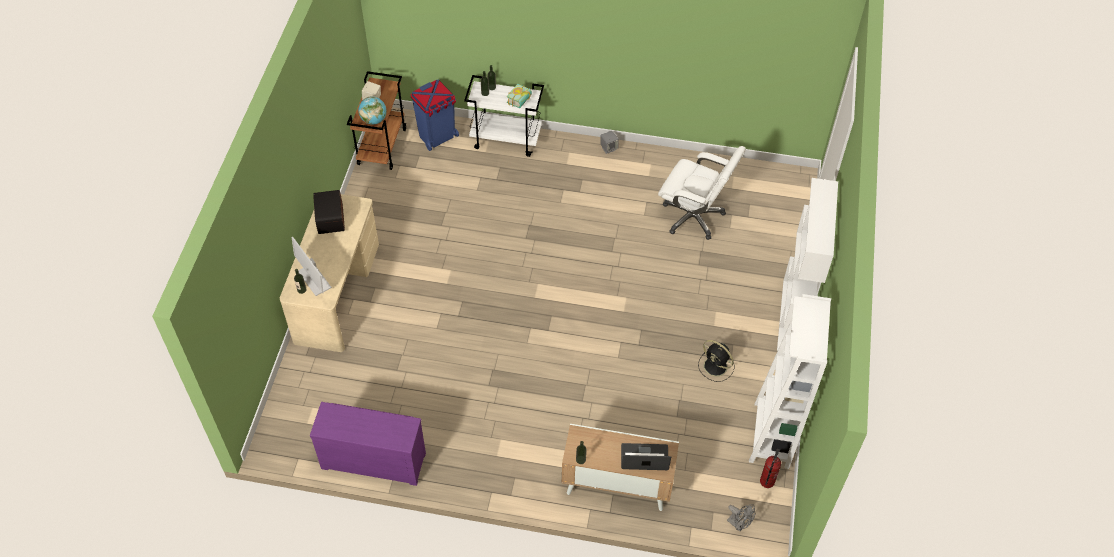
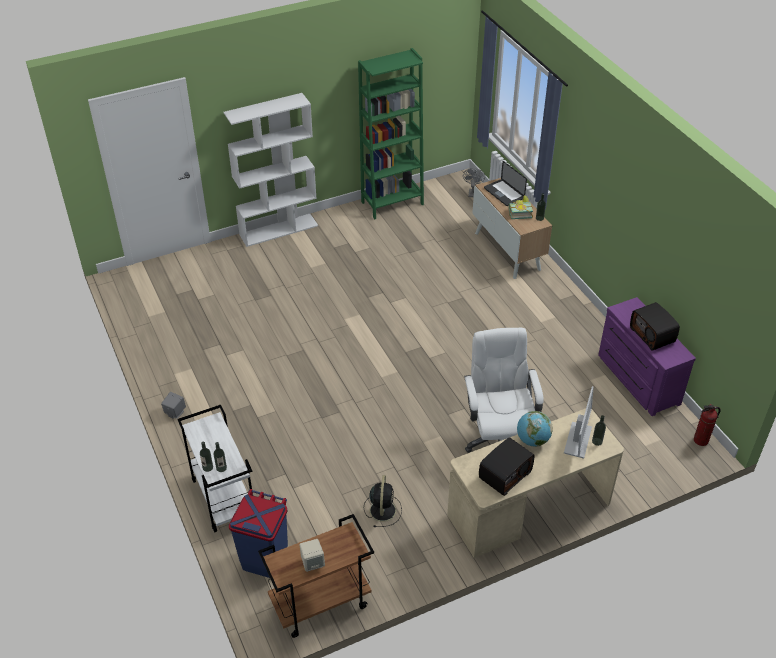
camera: 125 degrees left, 10 degrees down
globe [358,97,387,124] -> globe moved to [517,411,553,447]
book [507,84,532,108] -> book moved to [509,195,533,219]
white office chair [658,146,746,240] -> white office chair moved to [464,328,544,453]
black fan [698,340,734,382] -> black fan moved to [364,475,402,527]
white bookcase [749,294,831,469] -> green bookcase [358,48,424,219]
fire extinguisher [760,449,781,488] -> fire extinguisher moved to [694,404,721,446]
none -> radio [630,302,680,351]

